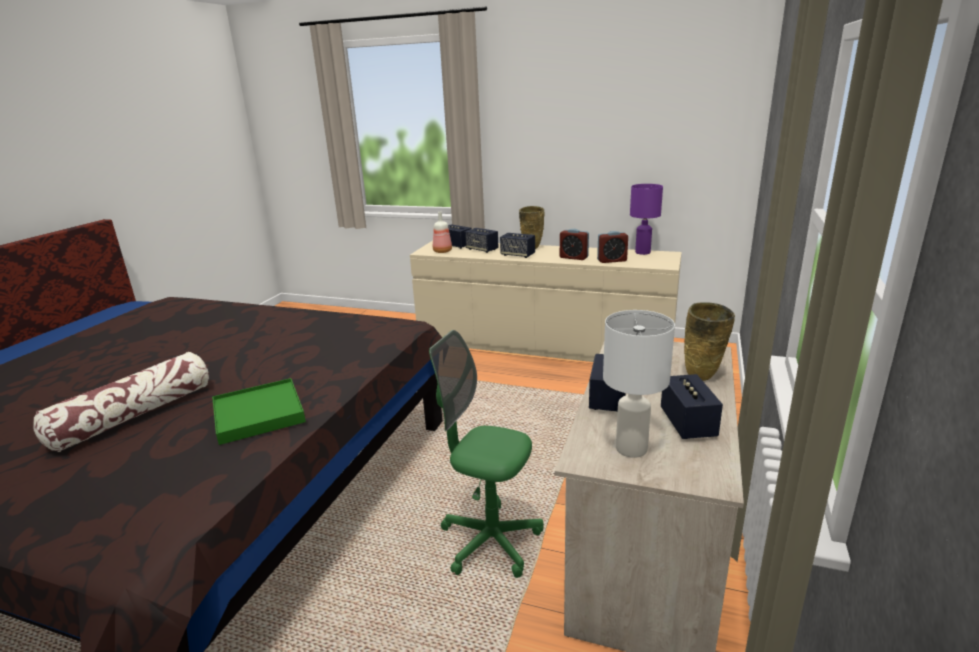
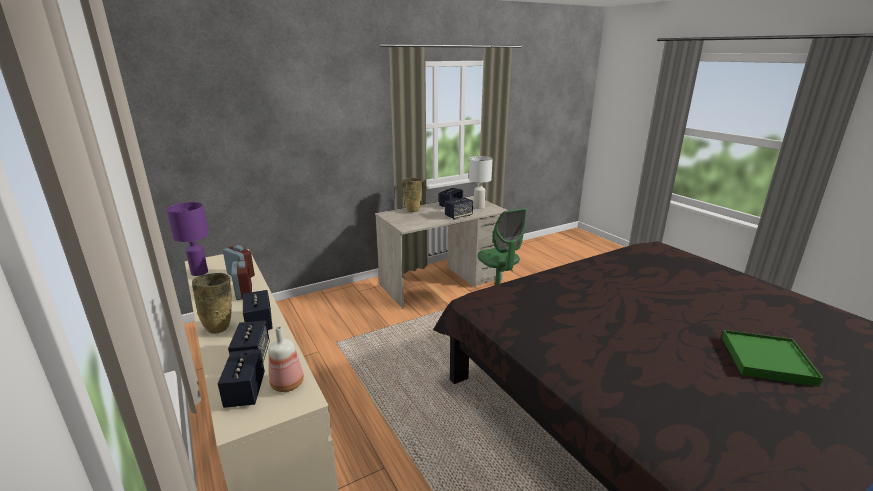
camera: 140 degrees left, 0 degrees up
pillow [33,352,209,452] -> none
green tray [212,378,306,445] -> green tray moved to [722,330,823,387]

